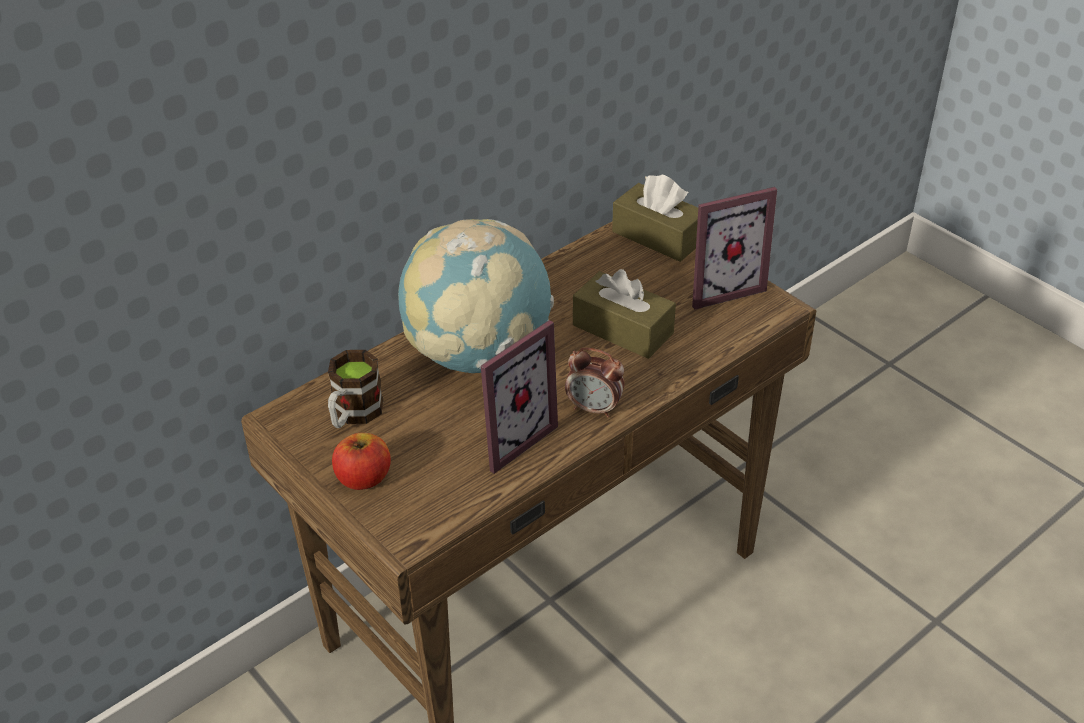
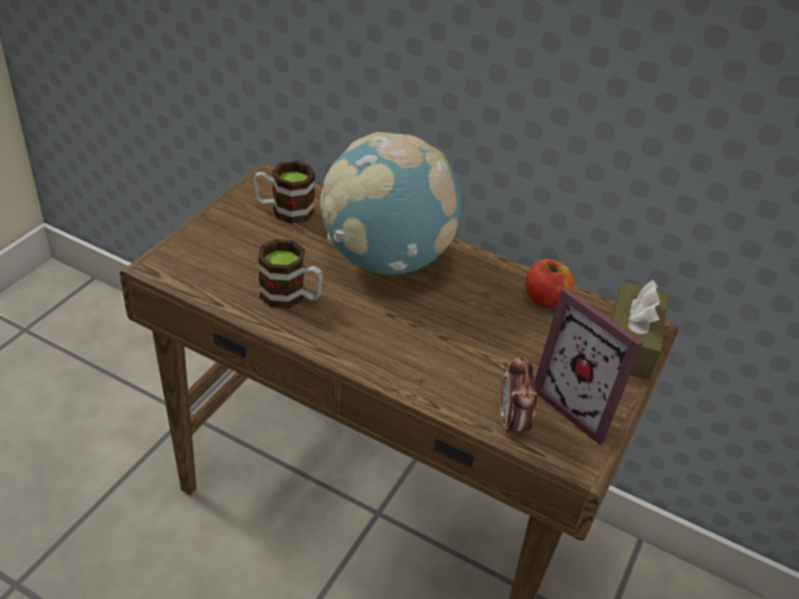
camera: 65 degrees right, 0 degrees up
apple [332,433,391,490] -> apple moved to [525,259,574,308]
picture frame [481,320,558,474] -> mug [258,239,323,309]
alarm clock [565,348,625,418] -> alarm clock moved to [500,355,537,436]
brown tissue box [573,269,676,359] -> none

